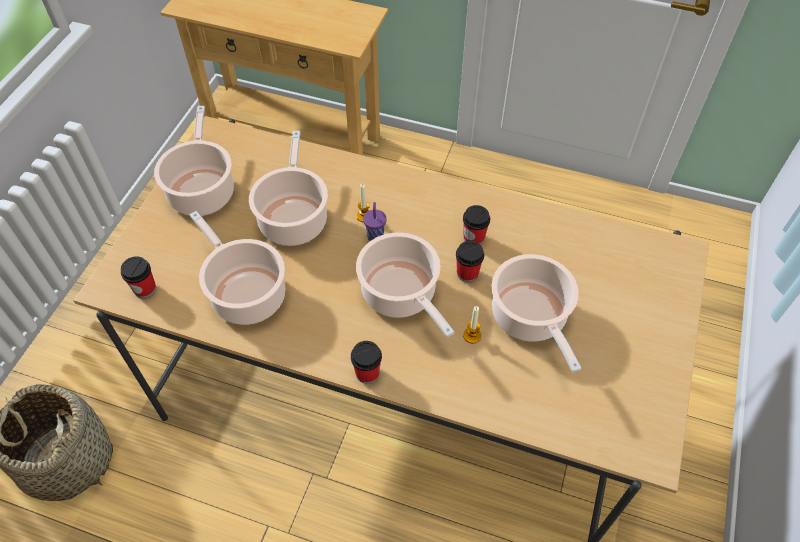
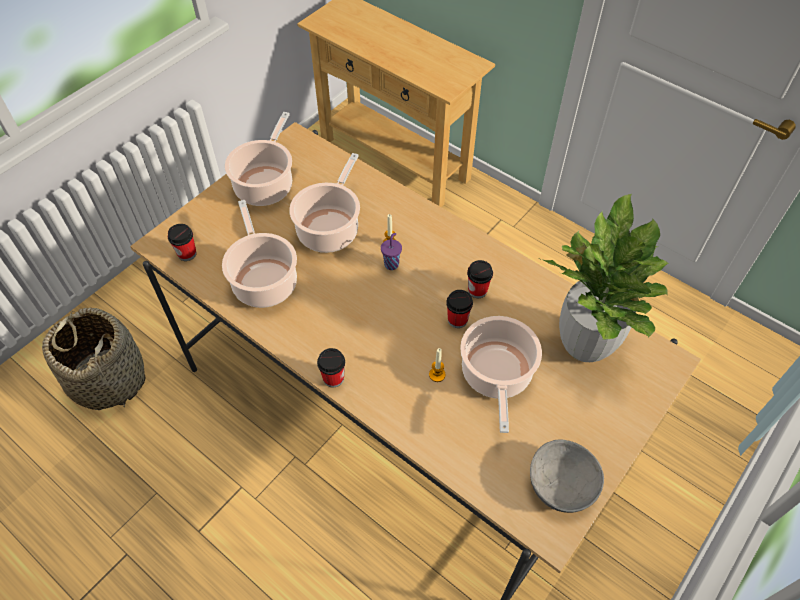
camera: 20 degrees right, 0 degrees up
cooking pot [356,232,454,337] -> none
none -> grey bowl [530,440,604,513]
none -> potted plant [538,194,669,362]

